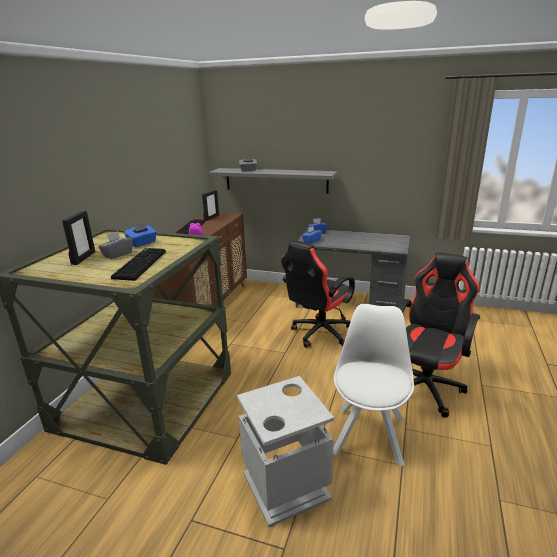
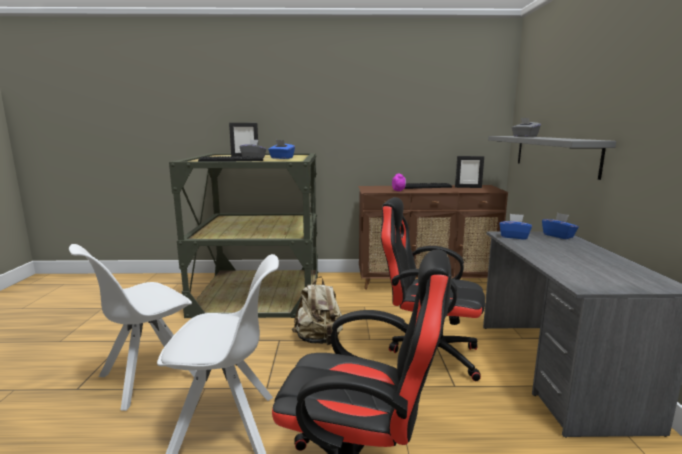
camera: 70 degrees right, 10 degrees down
grey trash can [237,376,334,527] -> white chair [69,244,197,411]
none -> beige backpack [292,276,343,345]

